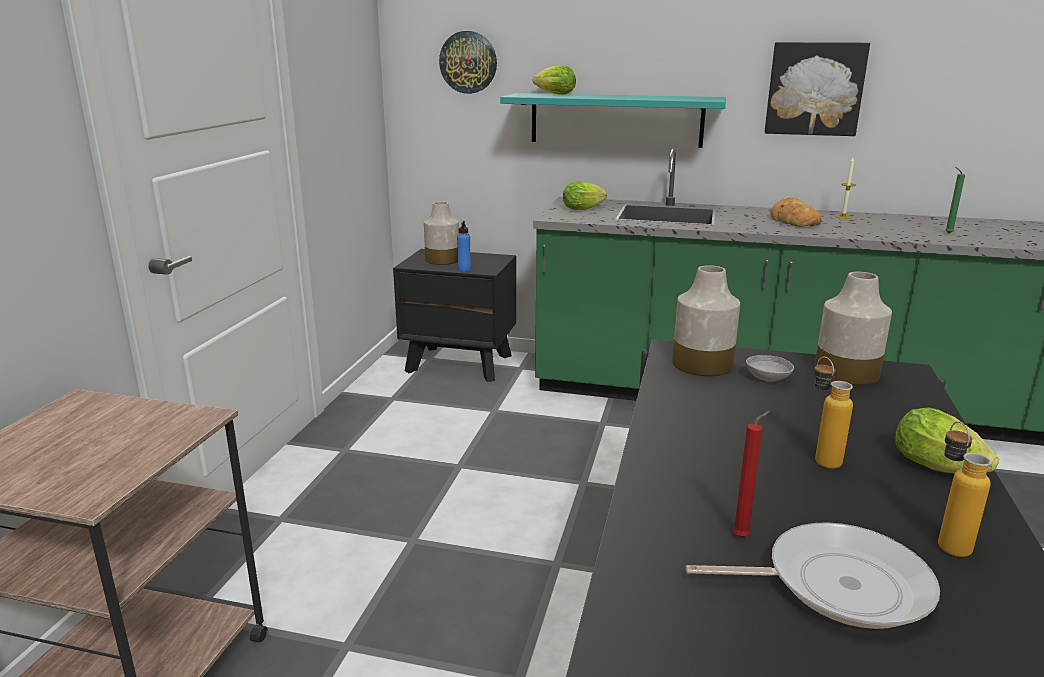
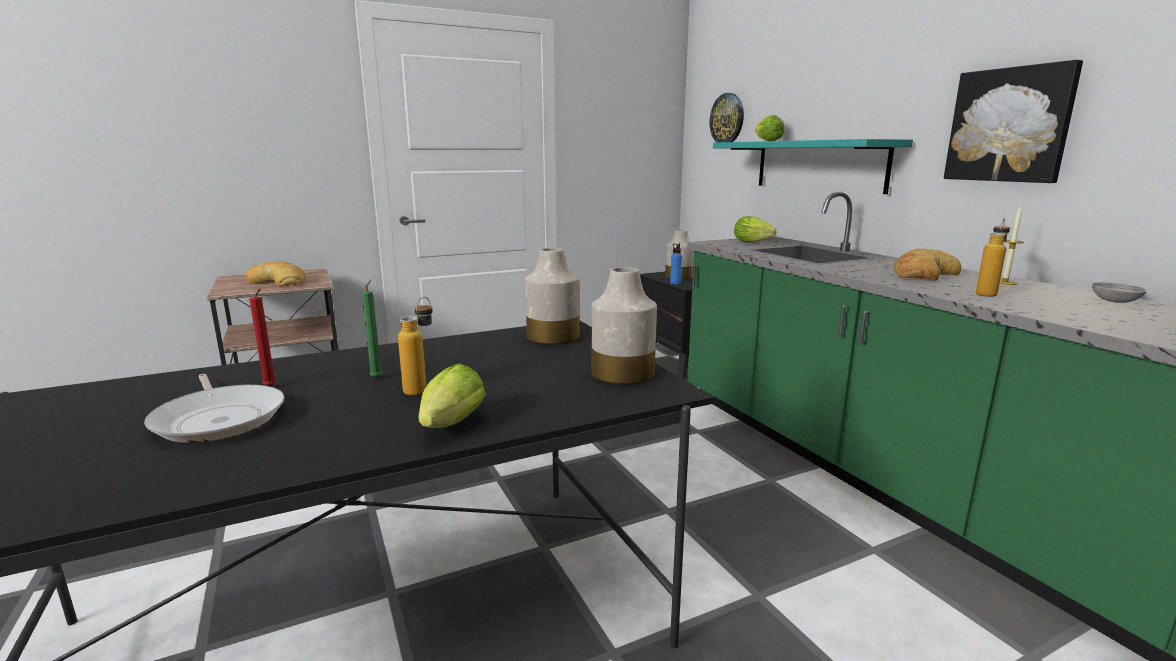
camera: 50 degrees right, 5 degrees down
grey bowl [746,355,794,381] -> grey bowl moved to [1092,282,1147,303]
bottle [938,421,992,557] -> bottle moved to [976,219,1010,297]
green candle [945,167,965,233] -> green candle moved to [362,280,383,379]
none -> bread [245,261,305,287]

